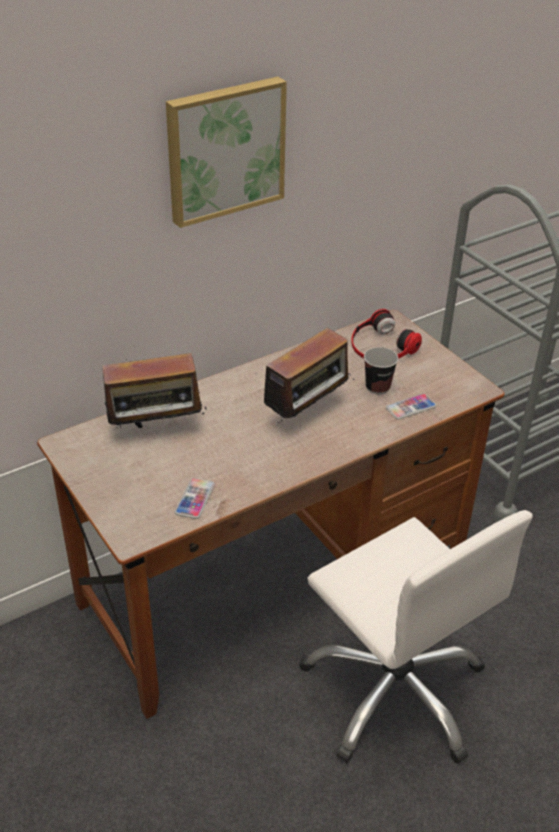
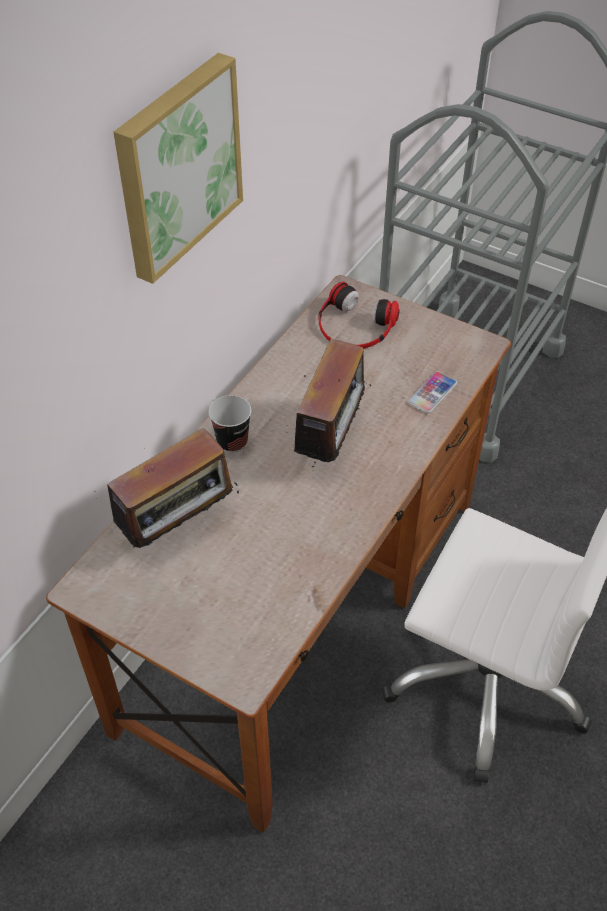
camera: 25 degrees left, 10 degrees up
phone [175,478,215,519] -> none
cup [364,347,398,394] -> cup moved to [209,395,251,453]

